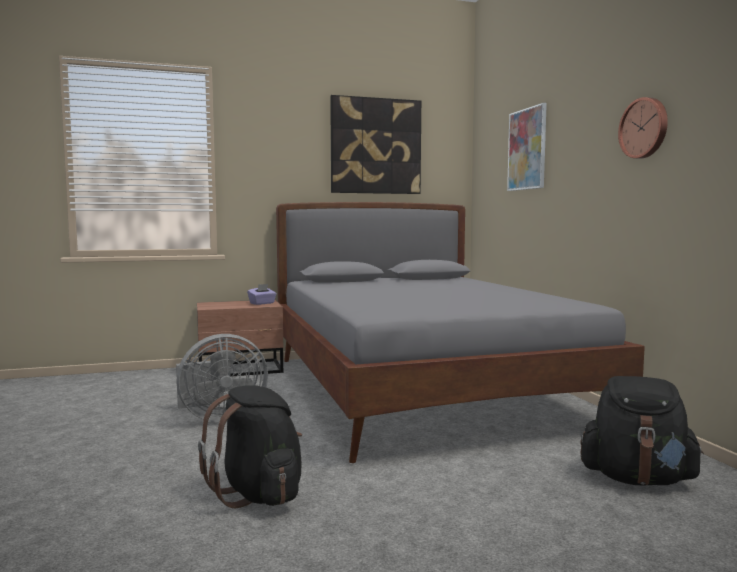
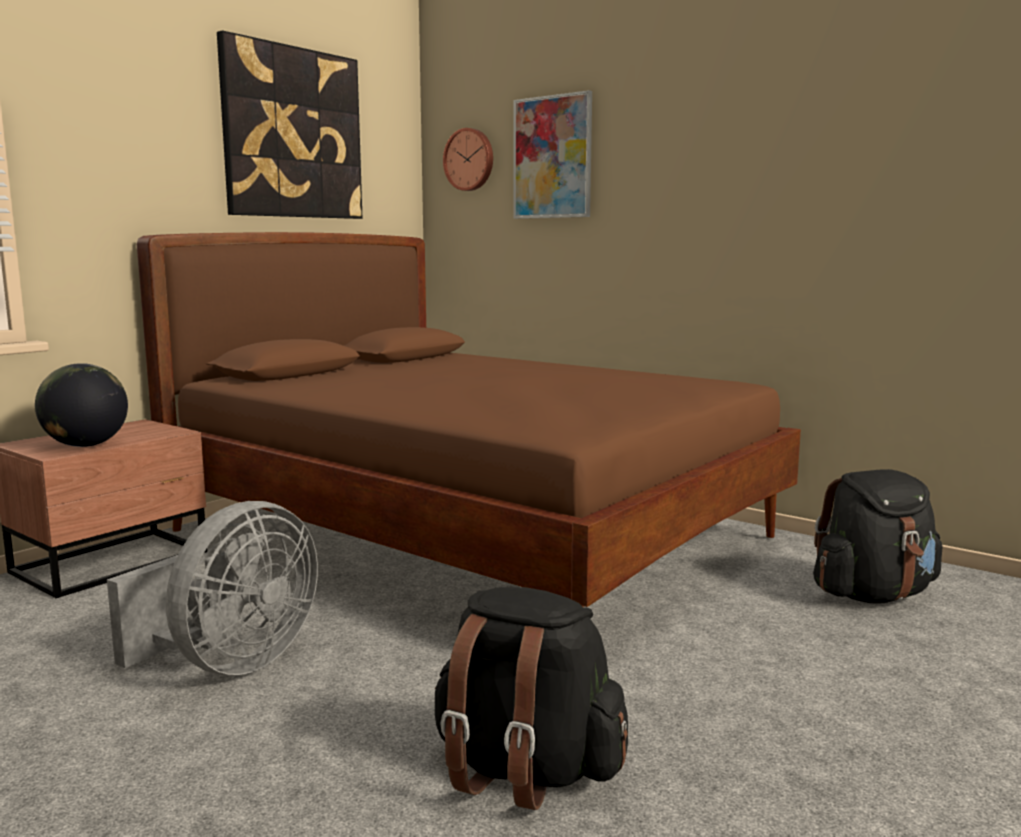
camera: 35 degrees left, 5 degrees up
purple tissue box [247,284,277,305] -> none
grey bed [276,202,645,463] -> brown bed [137,232,801,607]
wall clock [618,97,668,159] -> wall clock moved to [443,128,493,191]
none -> globe [35,363,128,447]

